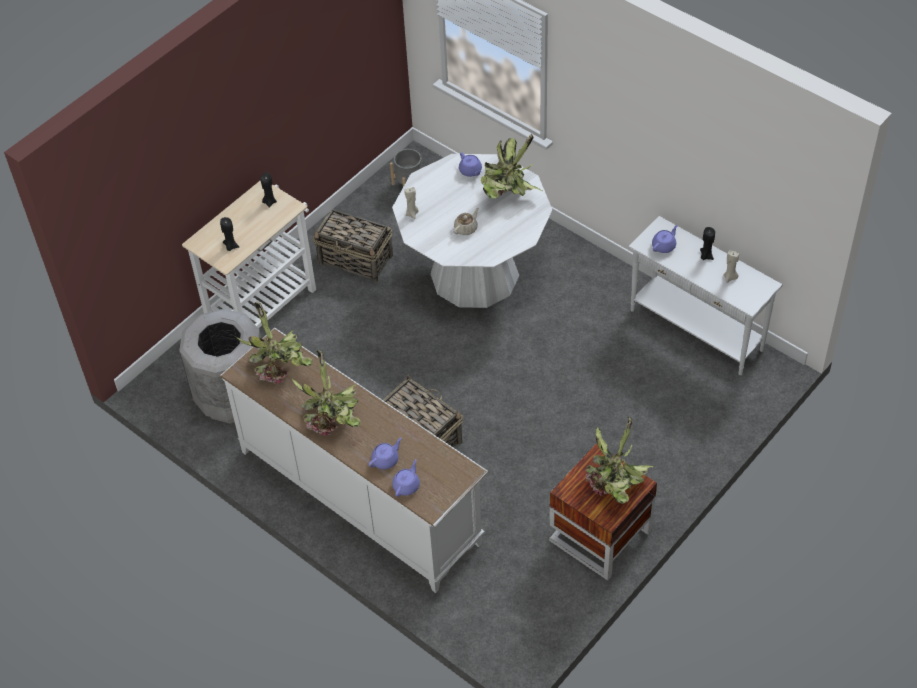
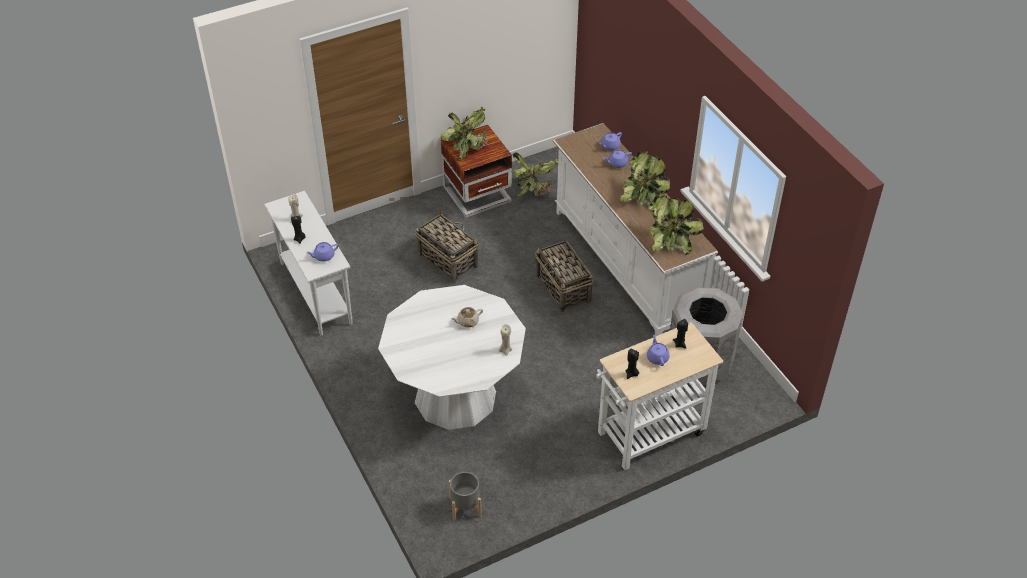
camera: 160 degrees left, 5 degrees down
basket [313,209,393,283] -> basket moved to [415,210,479,283]
purple teapot [459,152,482,177] -> purple teapot moved to [647,335,670,366]
potted plant [481,134,542,199] -> potted plant moved to [513,152,558,198]

